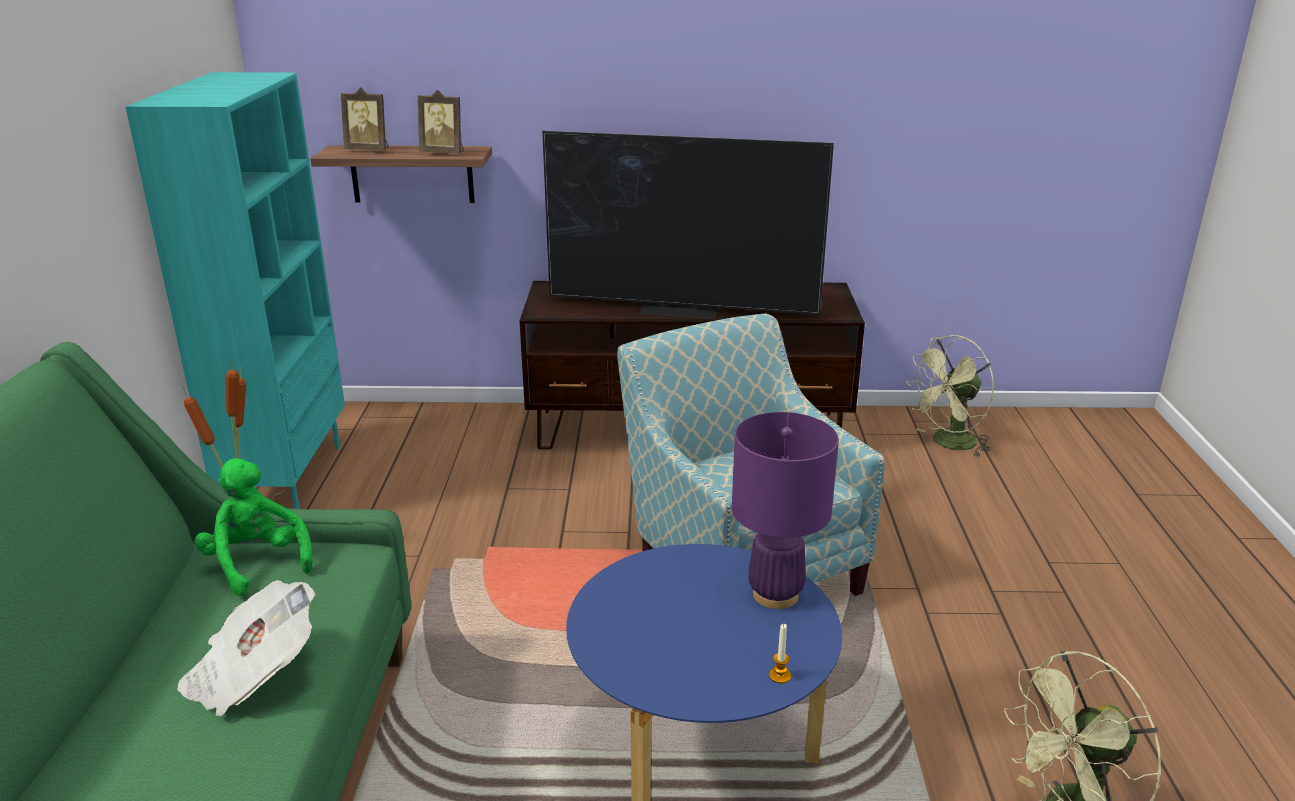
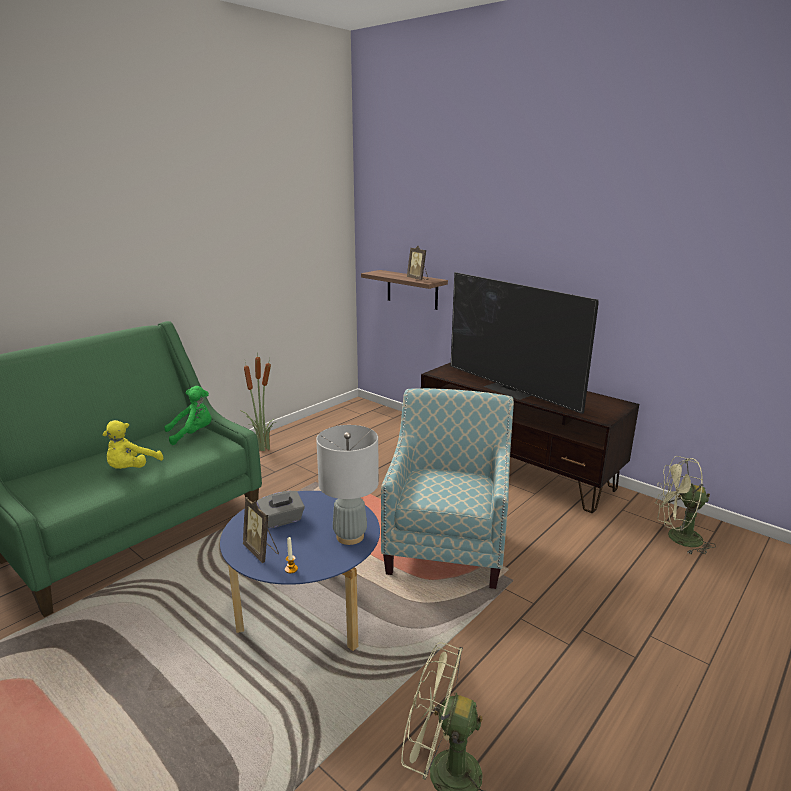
camera: 40 degrees right, 5 degrees down
turquoise bookcase [126,72,345,509] -> none
newspaper [177,580,315,716] -> yellow plush toy [102,420,163,469]
green plush toy [195,458,312,596] -> green plush toy turned 60 degrees clockwise [164,386,212,445]
picture frame [341,87,388,150] -> picture frame moved to [243,497,279,563]
purple table lamp [732,412,839,609] -> grey table lamp [316,425,379,545]
none -> grey tissue box [257,491,305,529]

